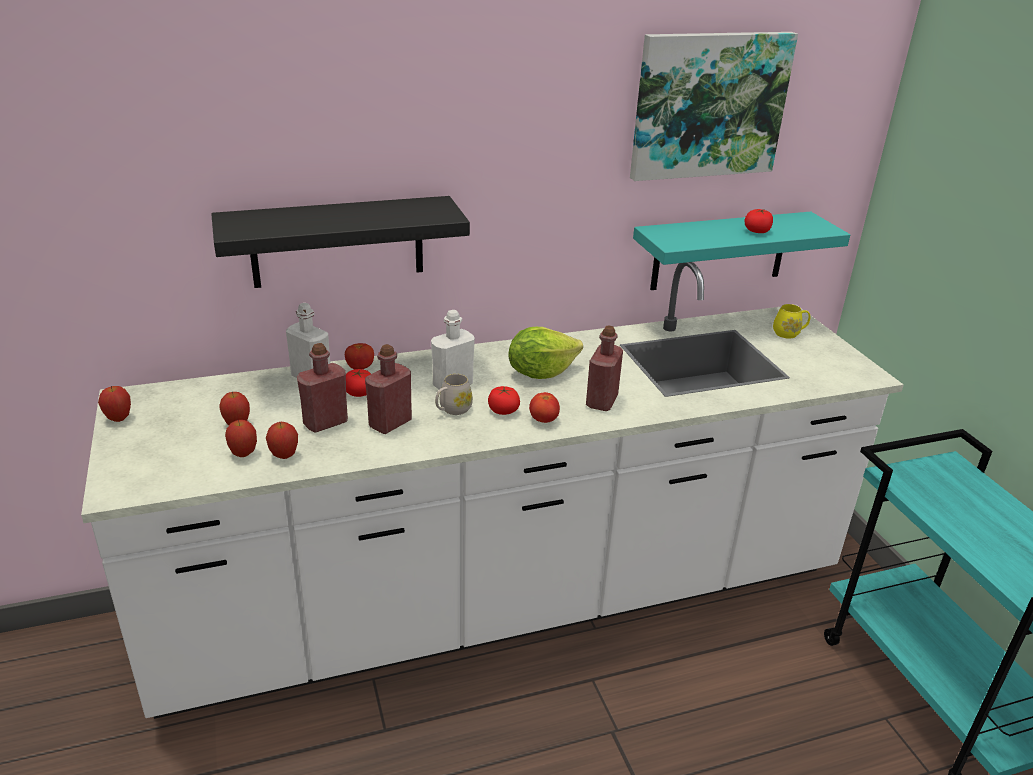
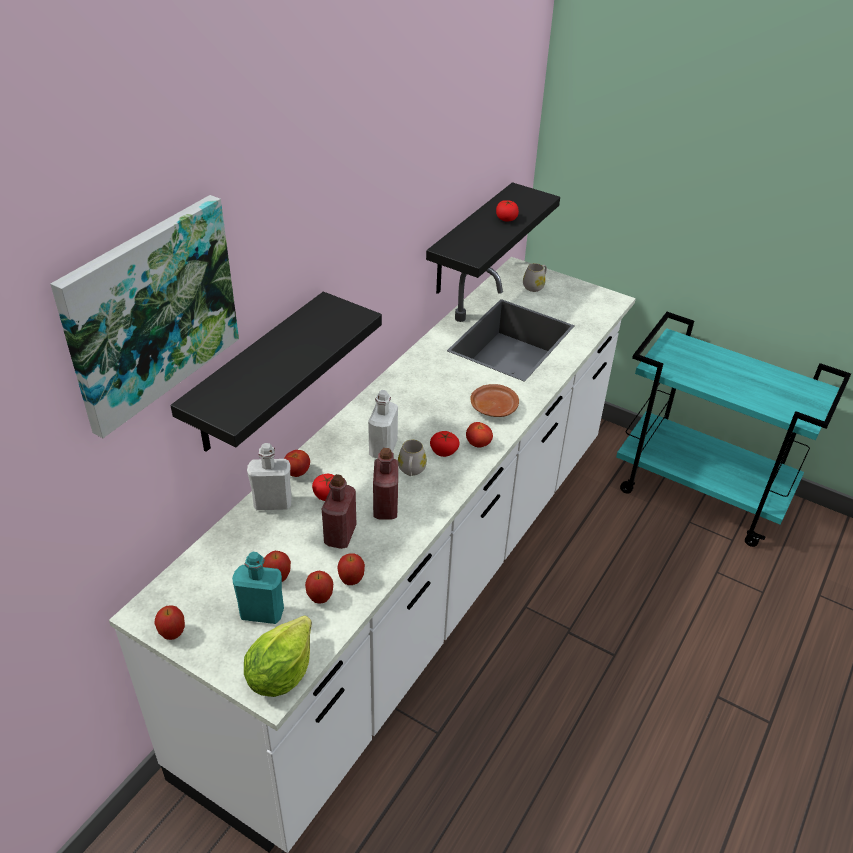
camera: 40 degrees left, 10 degrees up
lettuce [508,327,583,379] -> lettuce moved to [244,615,312,697]
red bottle [586,325,623,411] -> brown plate [470,384,519,417]
picture [630,32,798,181] -> picture moved to [50,195,239,438]
turquoise shelf [633,212,850,290] -> black shelf [426,182,560,294]
yellow mug [773,304,810,339] -> white mug [523,263,547,292]
none -> turquoise bottle [232,552,284,624]

